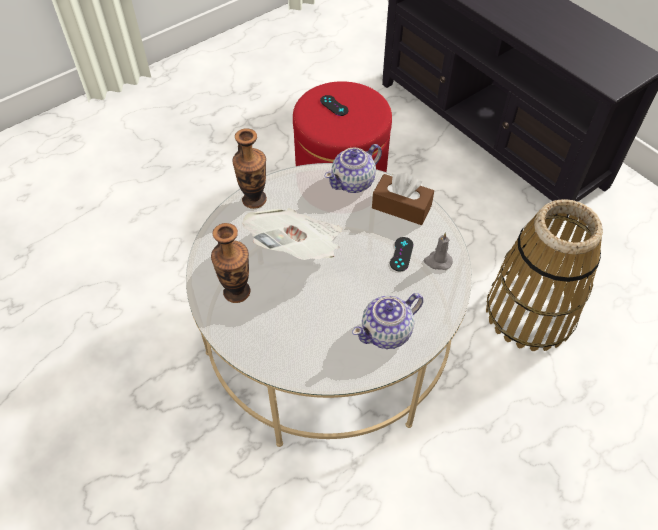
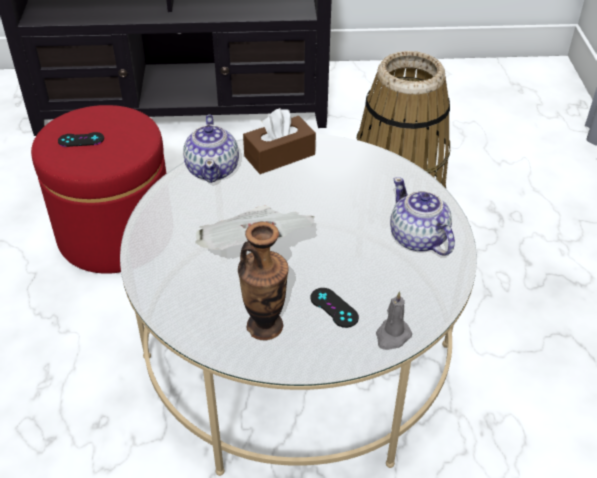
camera: 55 degrees left, 10 degrees down
vase [232,129,267,209] -> none
teapot [352,293,423,349] -> teapot turned 150 degrees clockwise [390,177,455,256]
black game controller [390,237,413,271] -> black game controller moved to [311,288,359,328]
grey candle [423,233,453,270] -> grey candle moved to [376,291,412,350]

